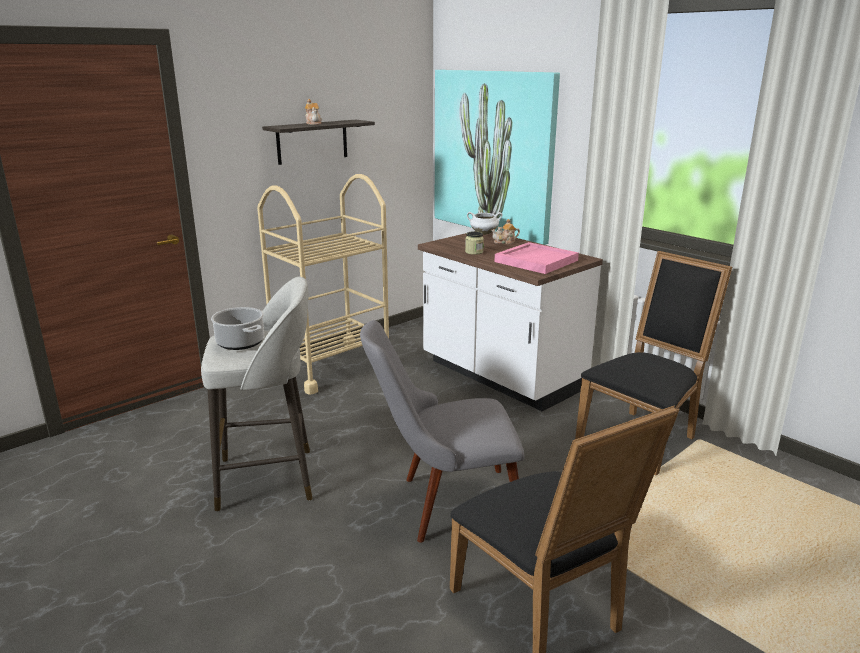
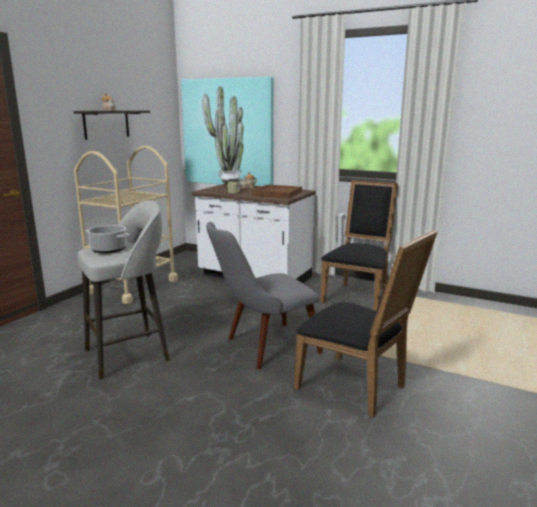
camera: 20 degrees left, 5 degrees down
pink tray [495,242,579,274] -> brown tray [252,185,302,198]

